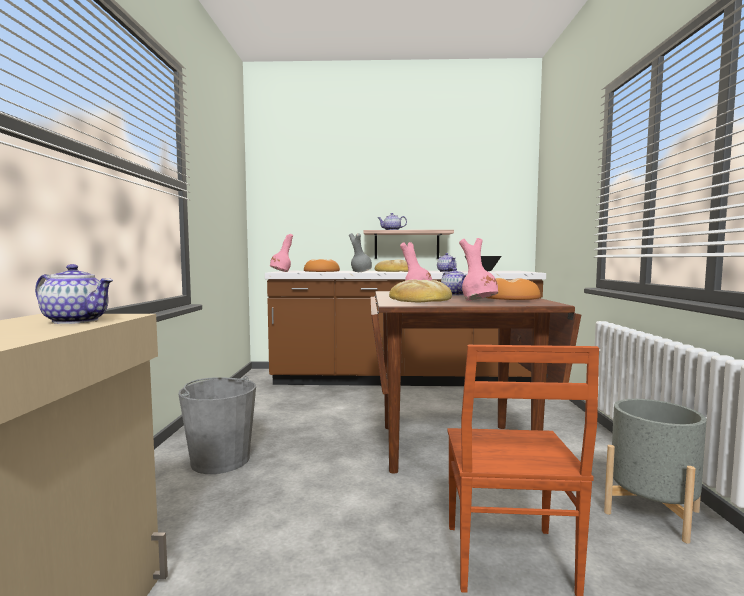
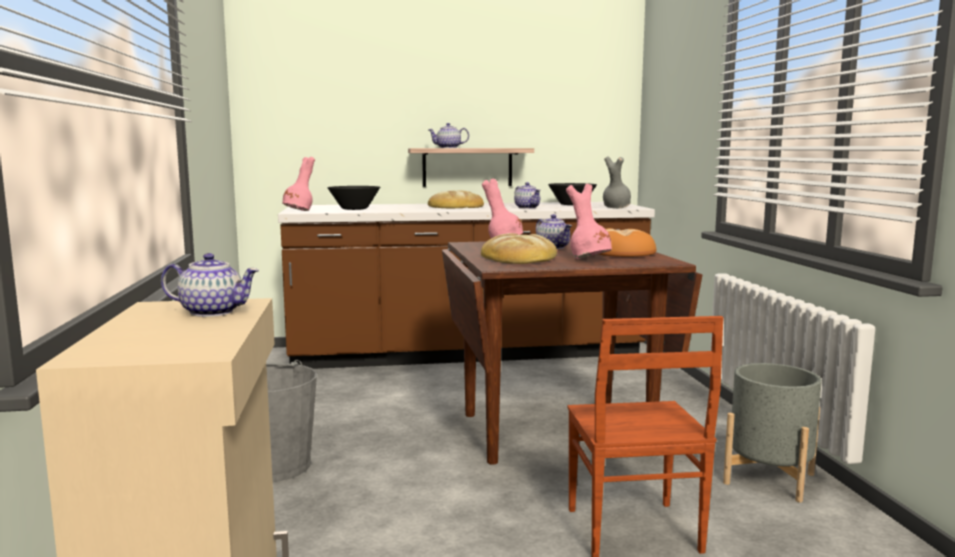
camera: 10 degrees left, 5 degrees up
bread [304,259,340,272] -> black bowl [327,186,380,210]
grey vase [349,233,372,272] -> grey vase moved to [603,156,631,209]

